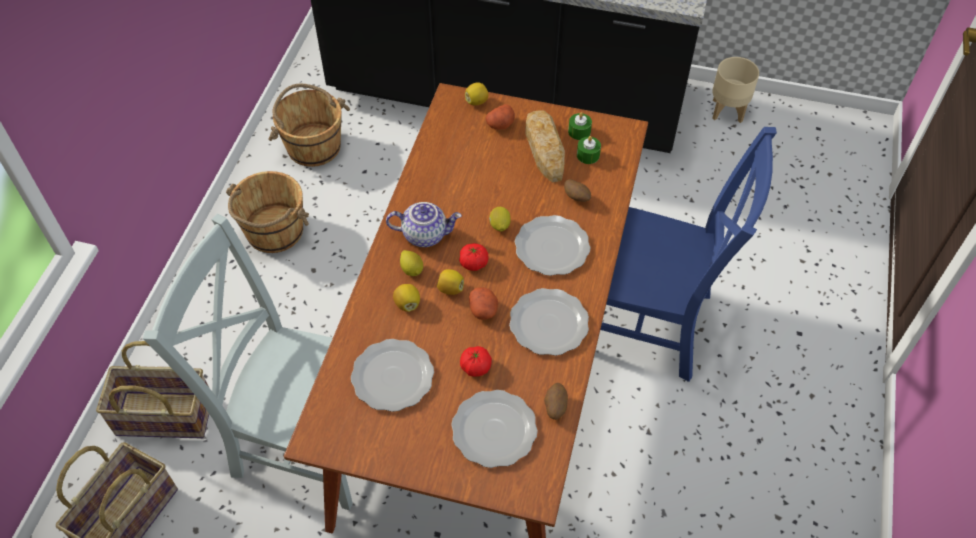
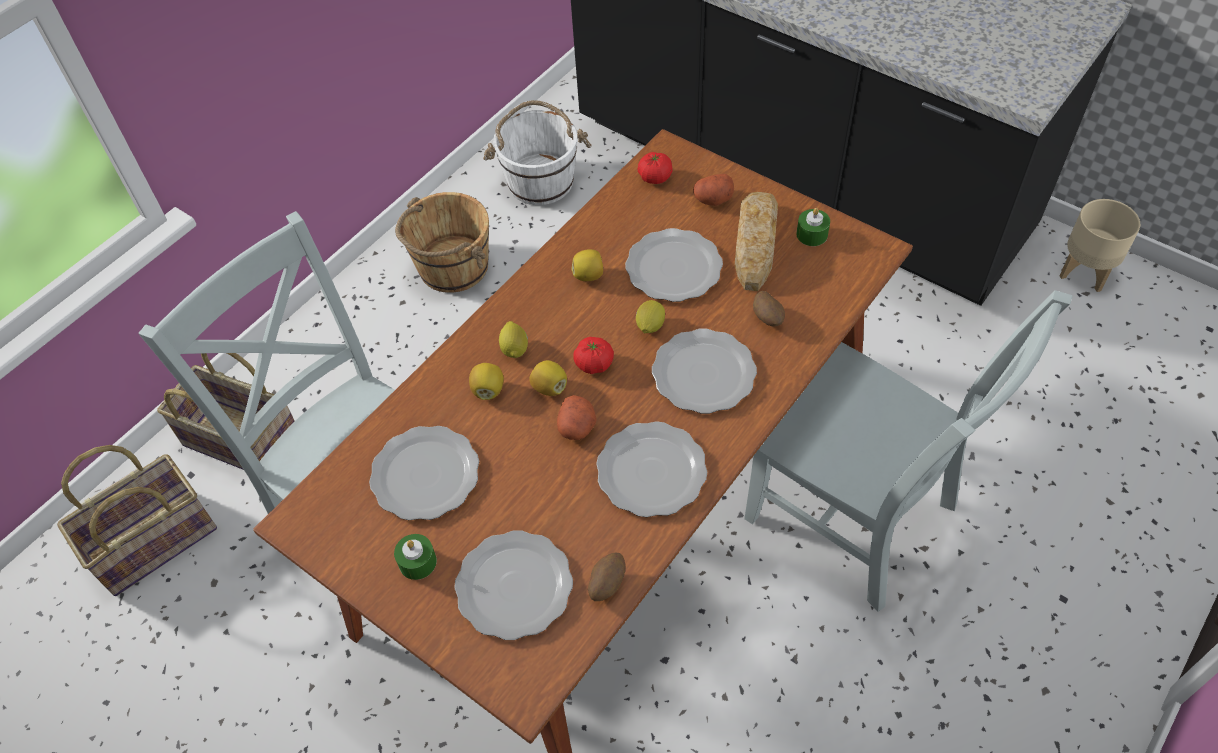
camera: 25 degrees right, 0 degrees up
brown bucket [268,84,350,167] -> white bucket [483,100,591,205]
teapot [386,202,462,247] -> none
tomato [460,346,492,377] -> tomato moved to [638,152,673,184]
lemon [465,82,489,106] -> lemon moved to [571,249,603,281]
green candle [577,136,601,164] -> green candle moved to [394,534,437,580]
blue chair [600,127,777,382] -> grey chair [744,290,1072,612]
none -> plate [625,228,723,302]

